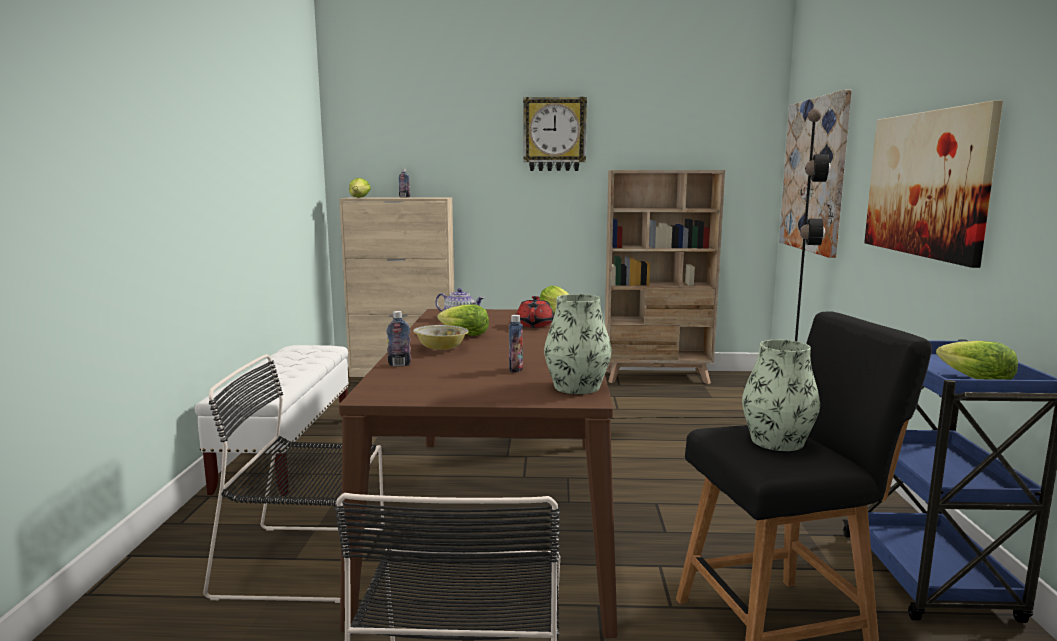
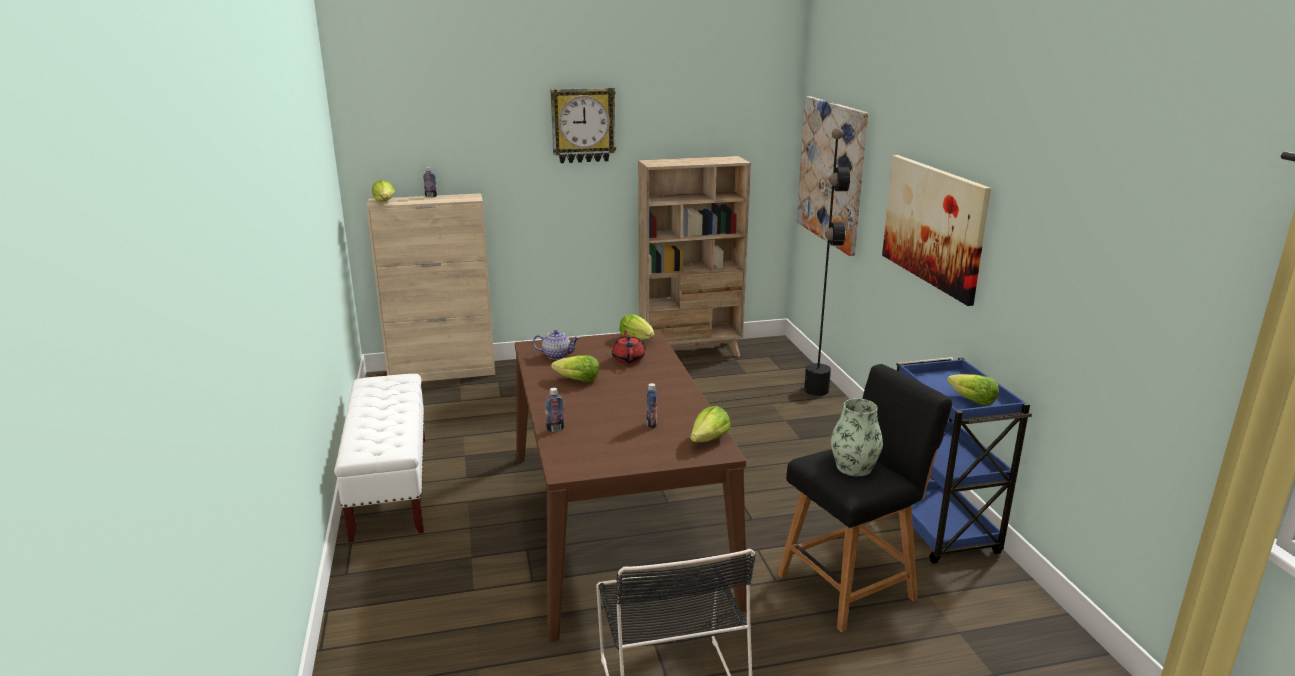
camera: 15 degrees left, 10 degrees up
black chair [203,354,384,603] -> none
bowl [413,325,469,350] -> none
vase [544,294,611,394] -> lettuce [690,406,731,442]

